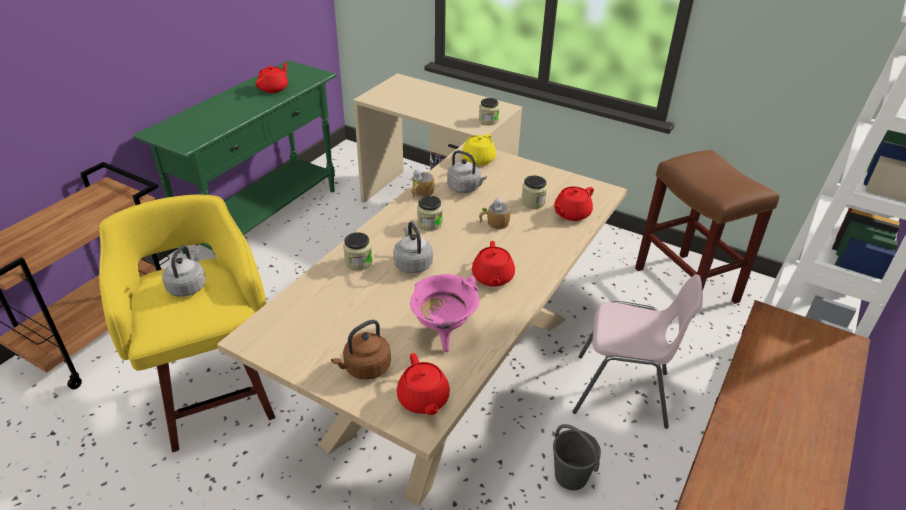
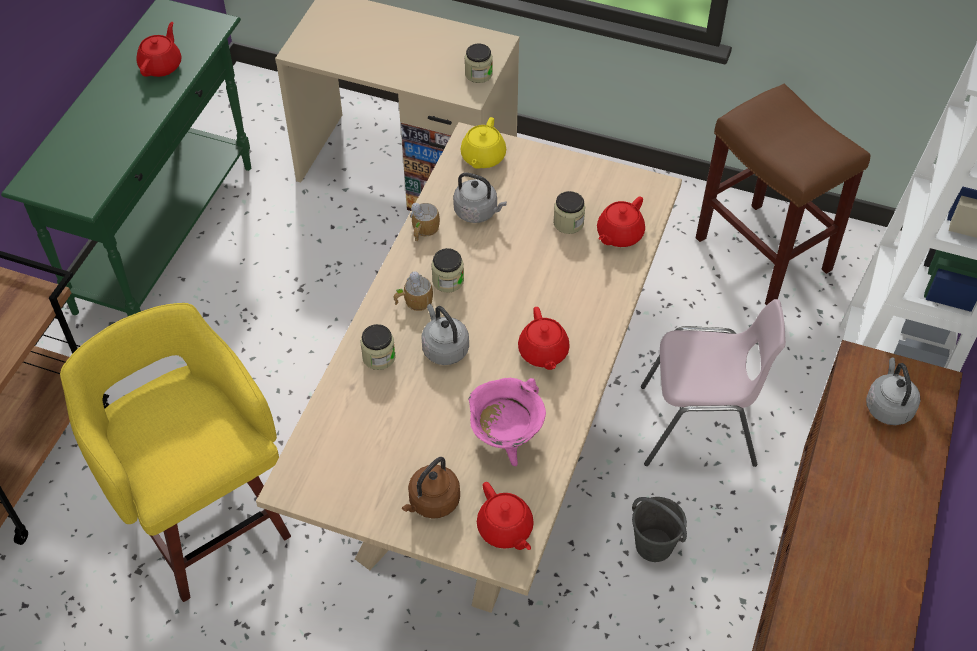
camera: 10 degrees left, 15 degrees up
grey kettle [162,245,206,297] -> grey kettle moved to [866,357,920,425]
mug [479,198,510,229] -> mug moved to [394,271,433,311]

